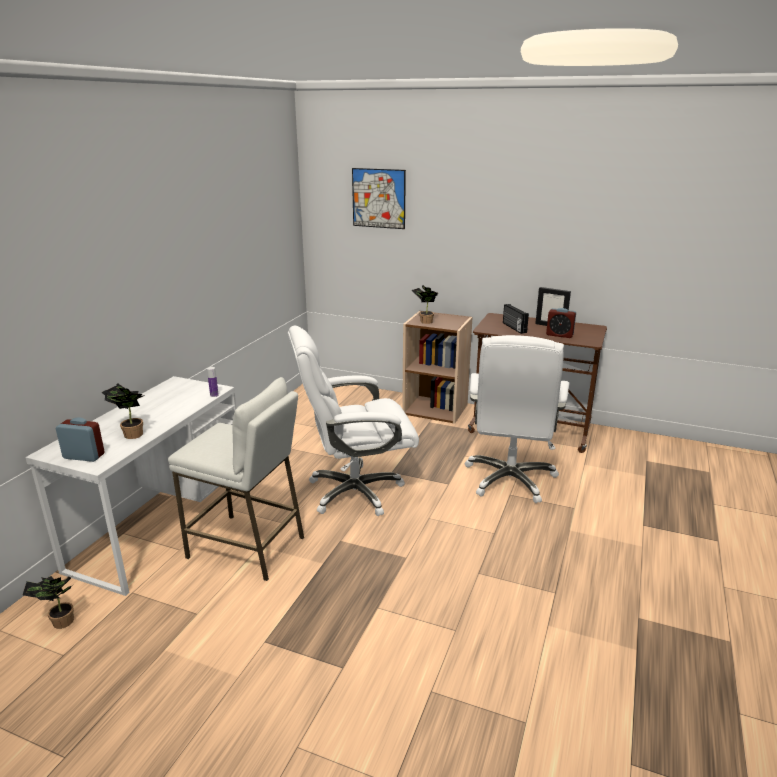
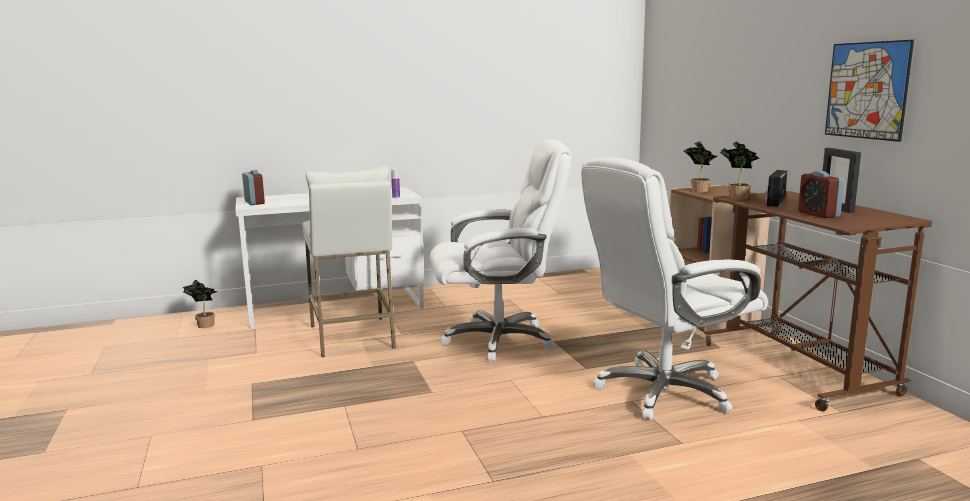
camera: 50 degrees right, 10 degrees down
potted plant [102,383,145,439] -> potted plant moved to [720,141,760,200]
white office chair [288,326,419,516] -> white office chair turned 135 degrees clockwise [430,139,572,362]
picture [352,168,406,229] -> picture moved to [825,40,914,142]

